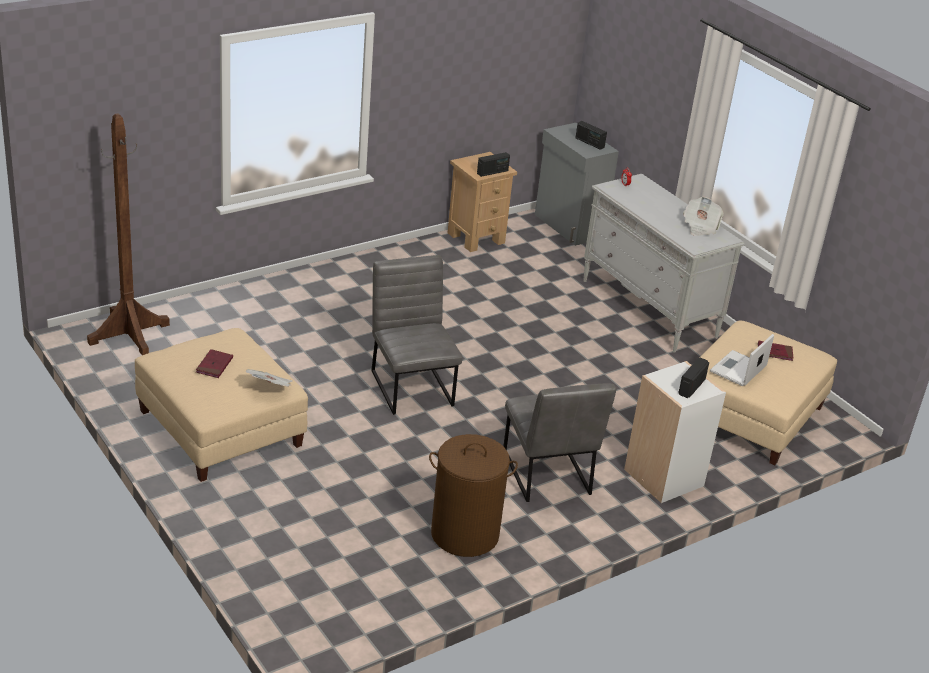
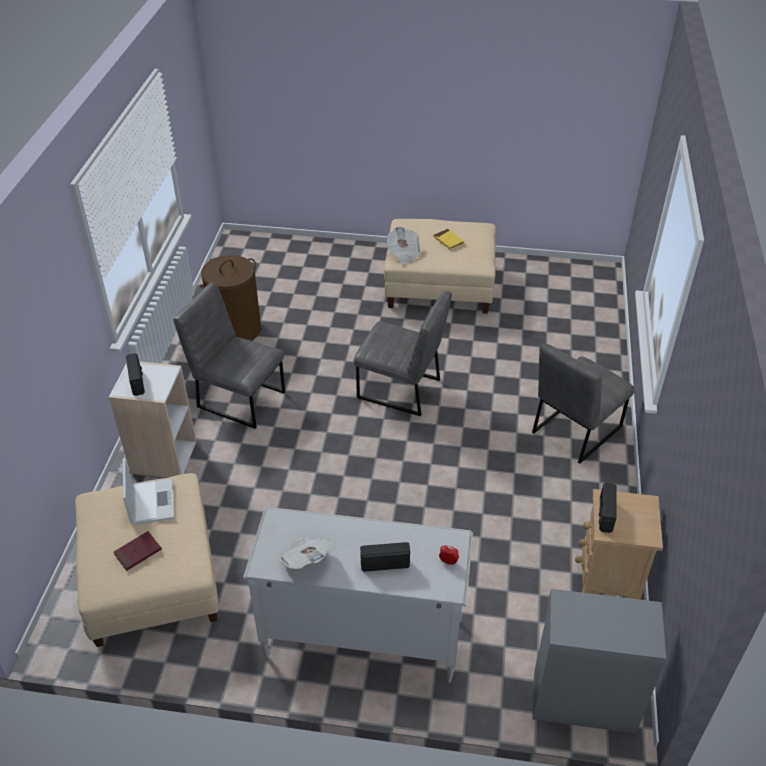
camera: 135 degrees right, 10 degrees up
brown clothes rack [87,113,170,355] -> none
red book [196,349,233,378] -> yellow book [433,229,464,249]
radio [575,121,607,150] -> radio moved to [360,542,410,572]
none -> grey chair [532,343,635,464]

